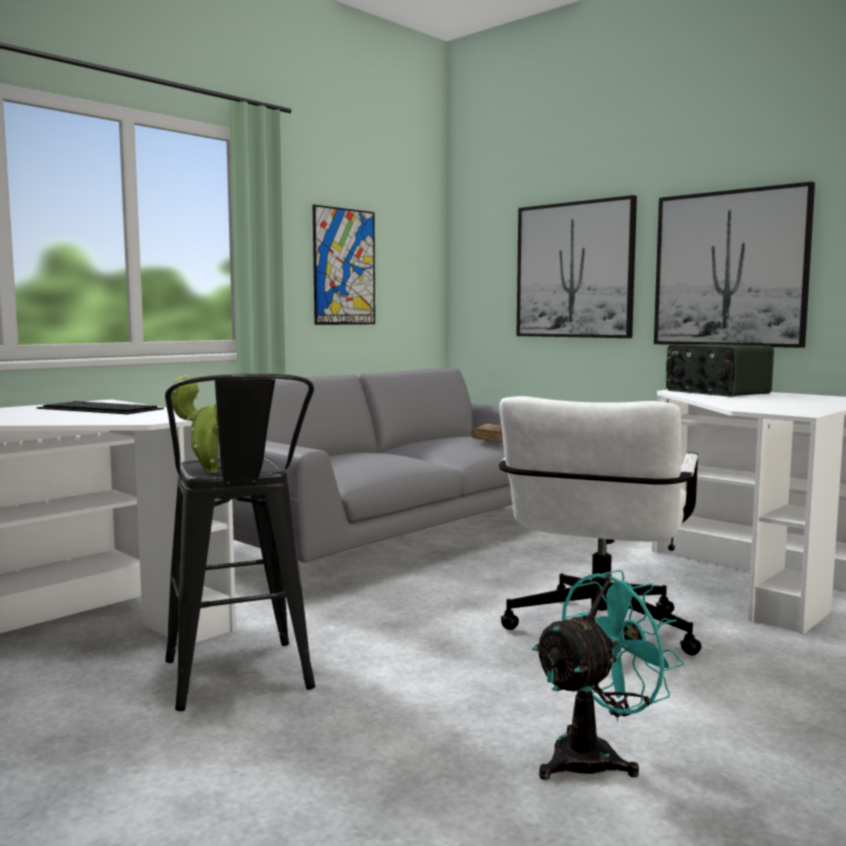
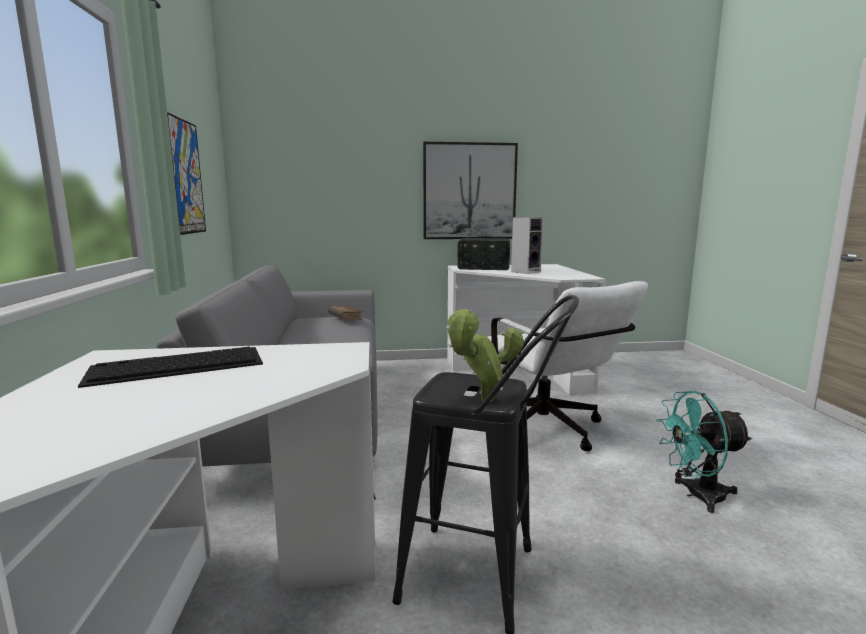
camera: 50 degrees left, 5 degrees up
picture [516,195,637,338] -> none
turquoise fan [532,570,684,780] -> turquoise fan turned 105 degrees counterclockwise [656,391,752,513]
none -> speaker [511,217,543,274]

